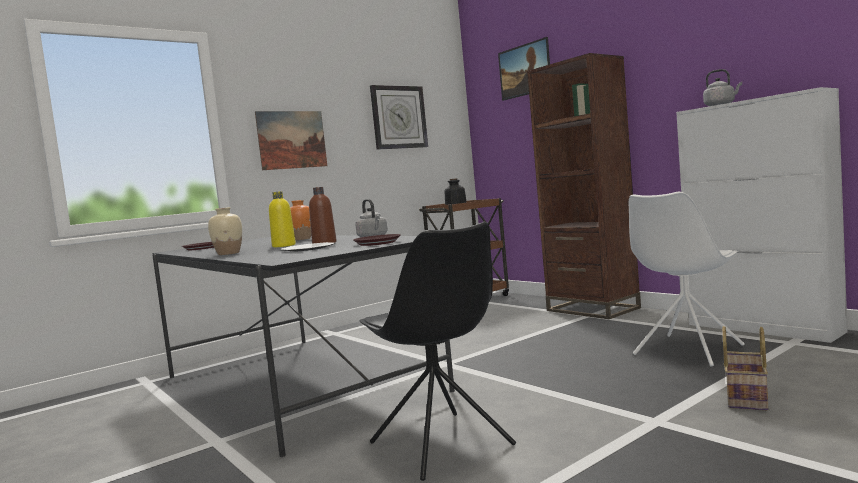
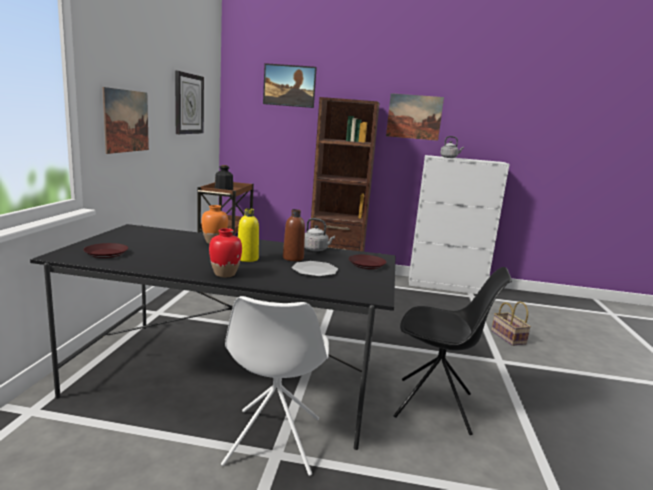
camera: 45 degrees left, 10 degrees up
beige vase [208,207,242,255] -> red vase [209,228,242,277]
white chair [629,192,745,367] -> white chair moved to [221,296,329,476]
none -> picture [386,93,444,141]

